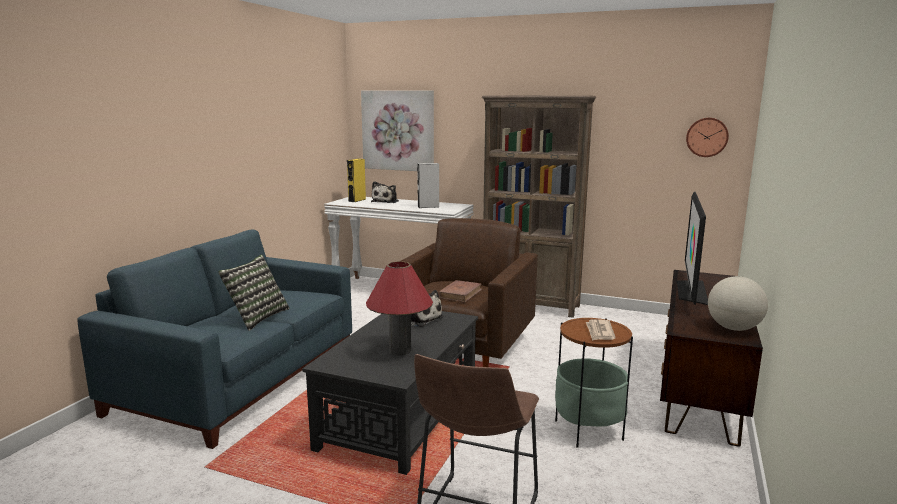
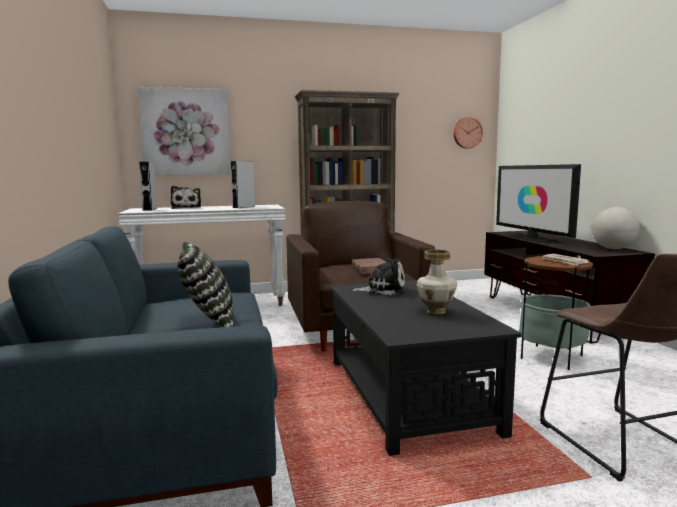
camera: 35 degrees left, 5 degrees down
yellow speaker [347,159,366,202] -> grey speaker [139,162,157,211]
red table lamp [366,261,433,356] -> vase [416,250,457,314]

